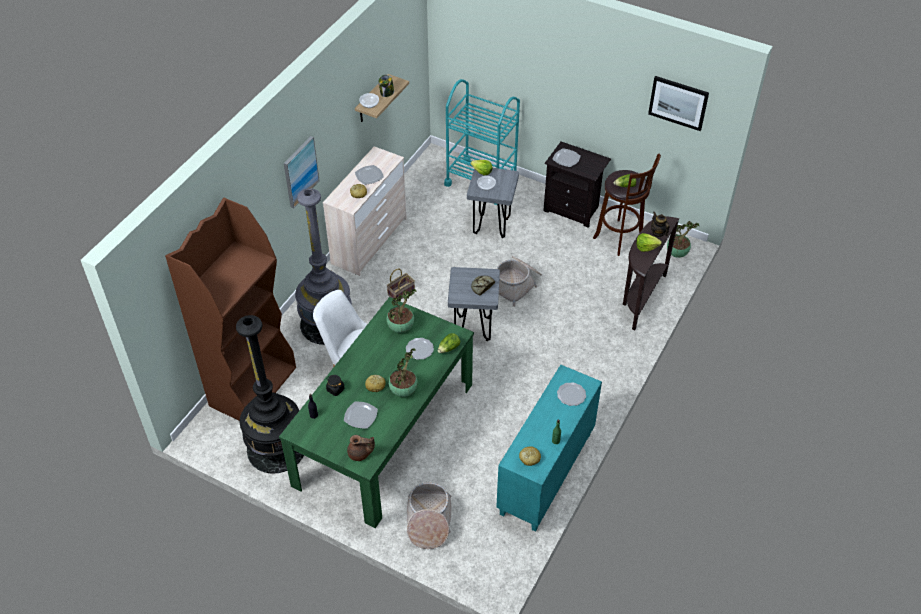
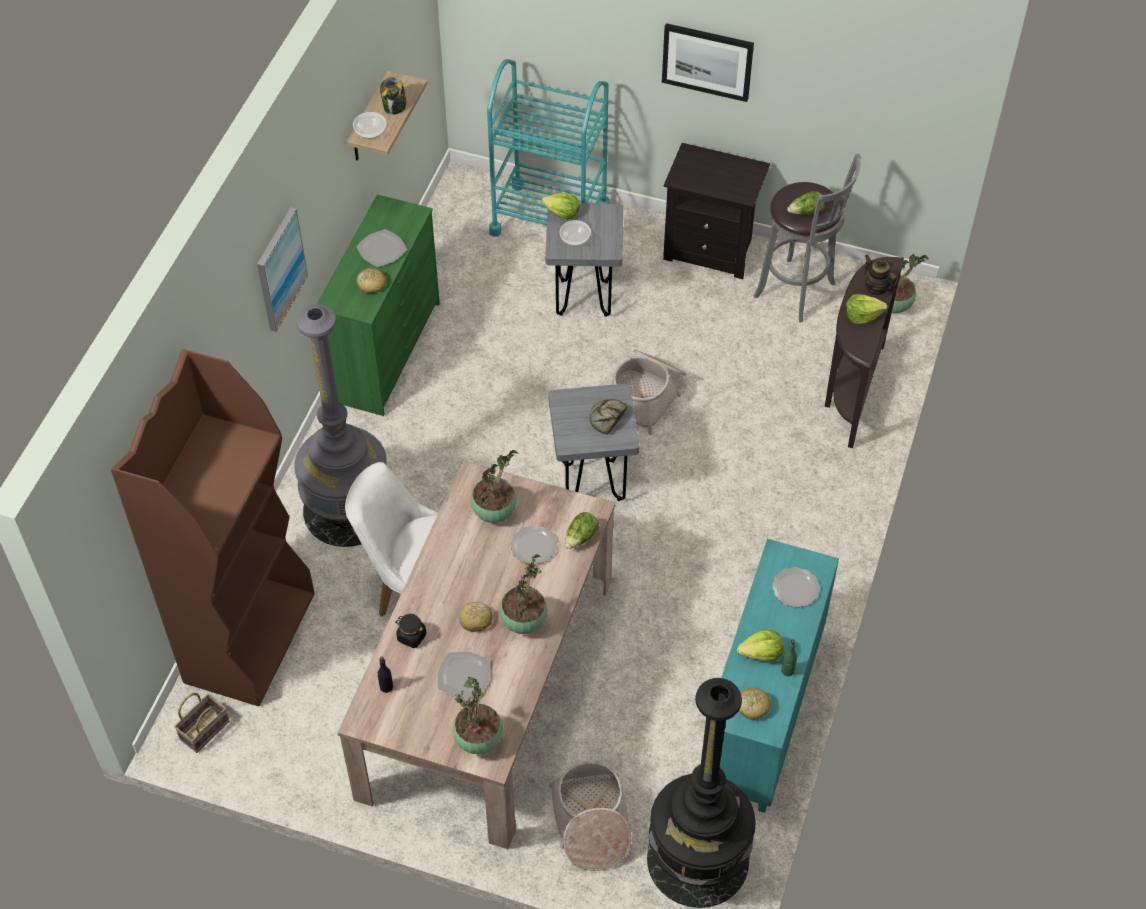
camera: 10 degrees left, 5 degrees up
black floor lamp [236,315,304,474] -> black floor lamp moved to [647,678,756,908]
green dining table [279,297,474,528] -> beige dining table [337,461,615,849]
beige dresser [323,146,407,276] -> green dresser [317,194,440,416]
brown teapot [347,435,375,461] -> potted plant [453,677,503,754]
basket [387,269,415,299] -> basket moved to [174,693,229,753]
plate [552,148,580,167] -> none
brown stool [593,153,661,256] -> grey stool [754,153,861,322]
picture [648,76,709,131] -> picture moved to [662,23,754,102]
none -> lettuce [737,630,784,661]

